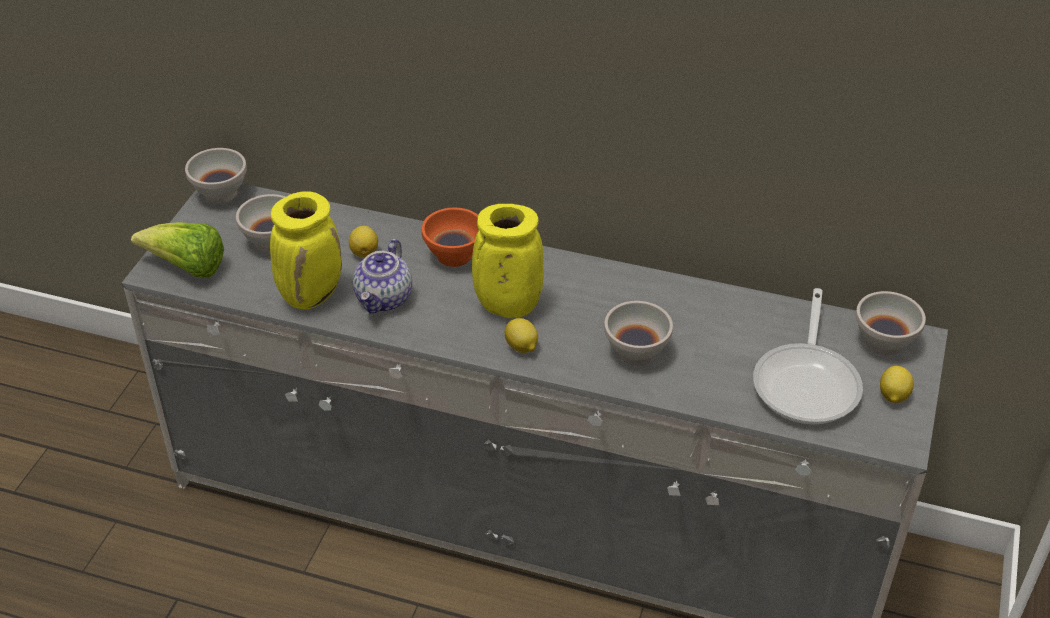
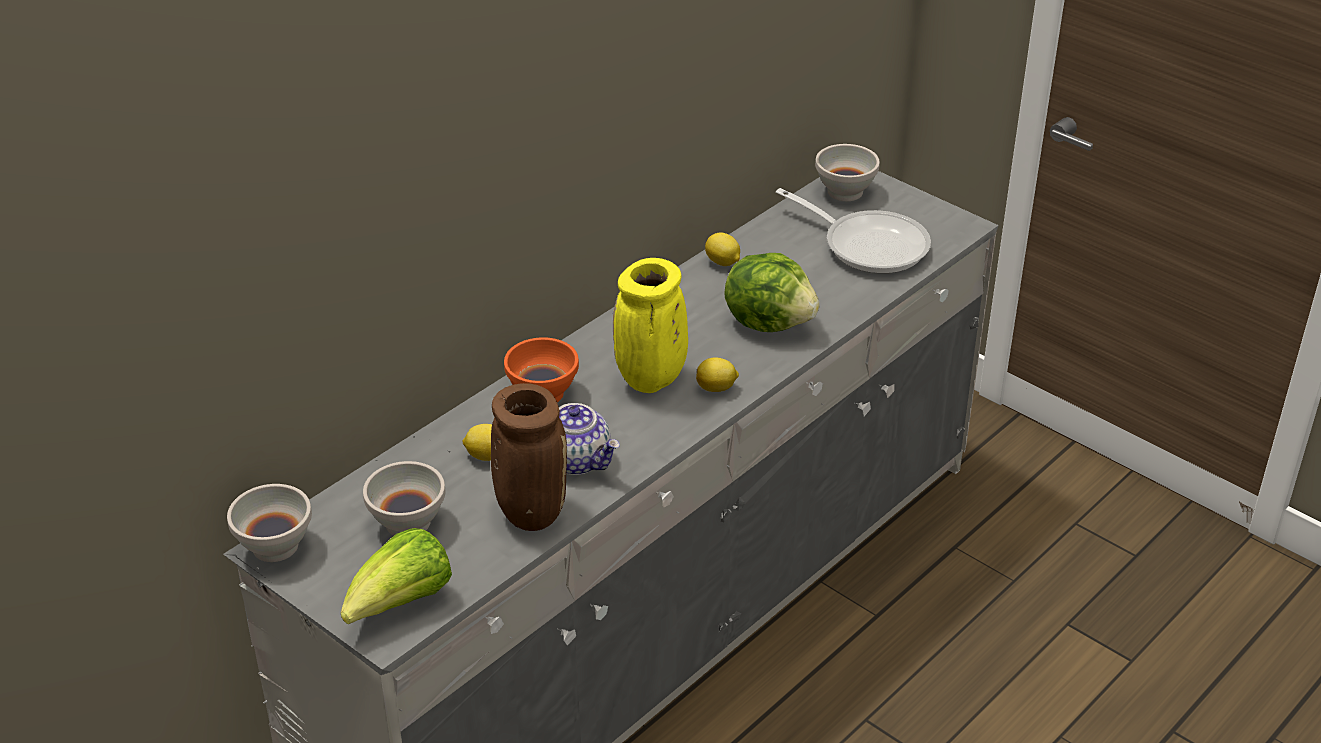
camera: 65 degrees left, 5 degrees down
yellow vase [270,191,342,309] -> brown vase [491,383,567,531]
white bowl [604,301,673,366] -> lettuce [724,253,820,332]
lemon [880,366,914,403] -> lemon moved to [705,232,740,266]

